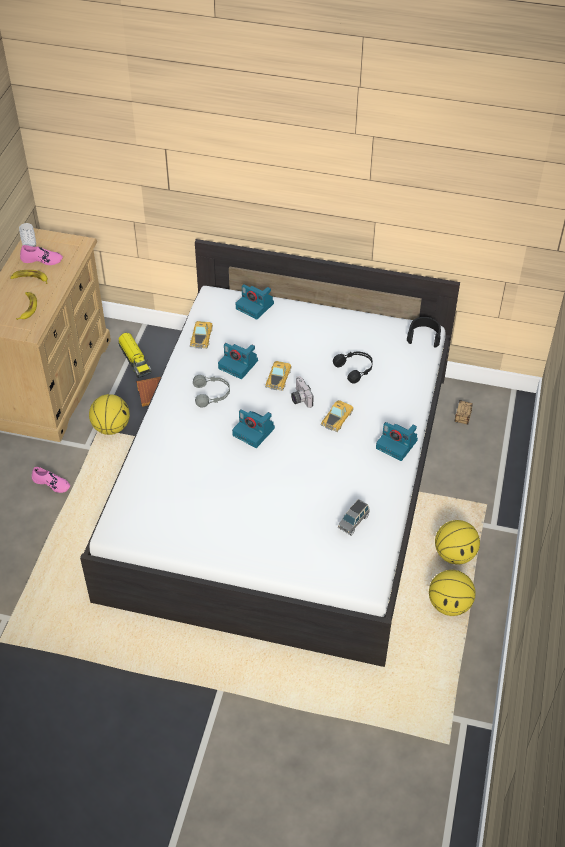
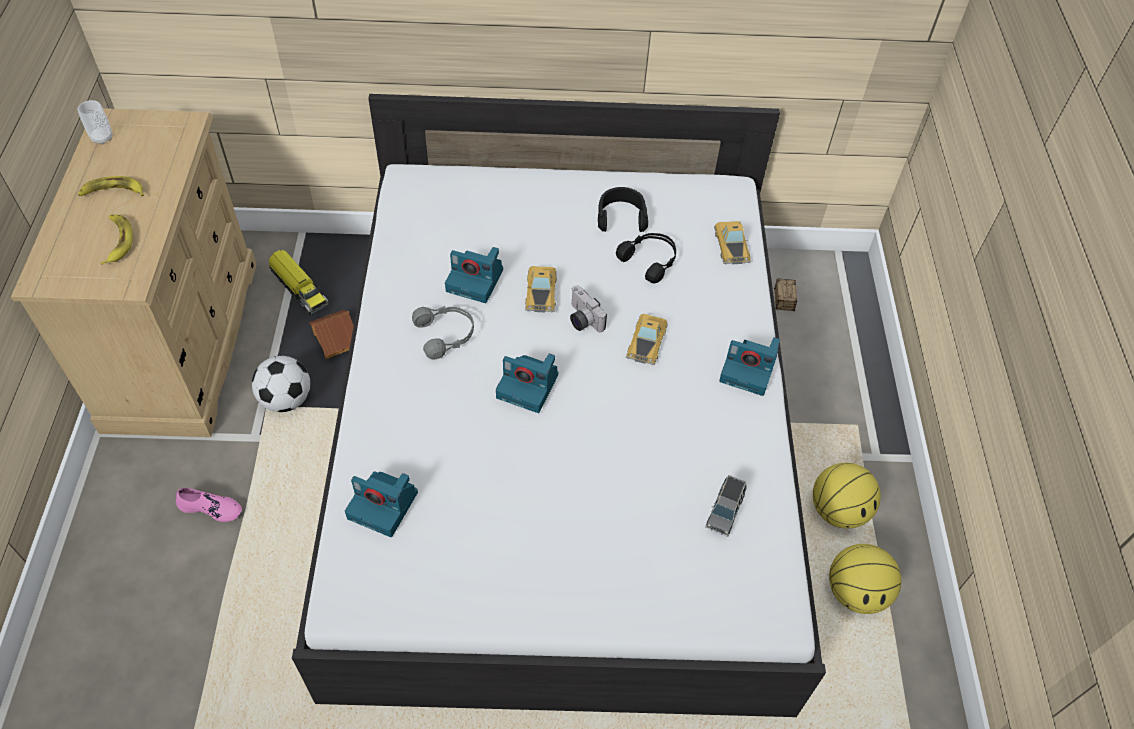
camera: 15 degrees left, 5 degrees up
pink shoe [20,245,63,265] -> none
basketball [89,394,130,435] -> football [252,356,310,412]
toy car [190,321,213,349] -> toy car moved to [714,221,751,264]
camera [236,284,274,320] -> camera moved to [345,471,418,537]
black headphones [407,317,441,348] -> black headphones moved to [598,187,648,232]

